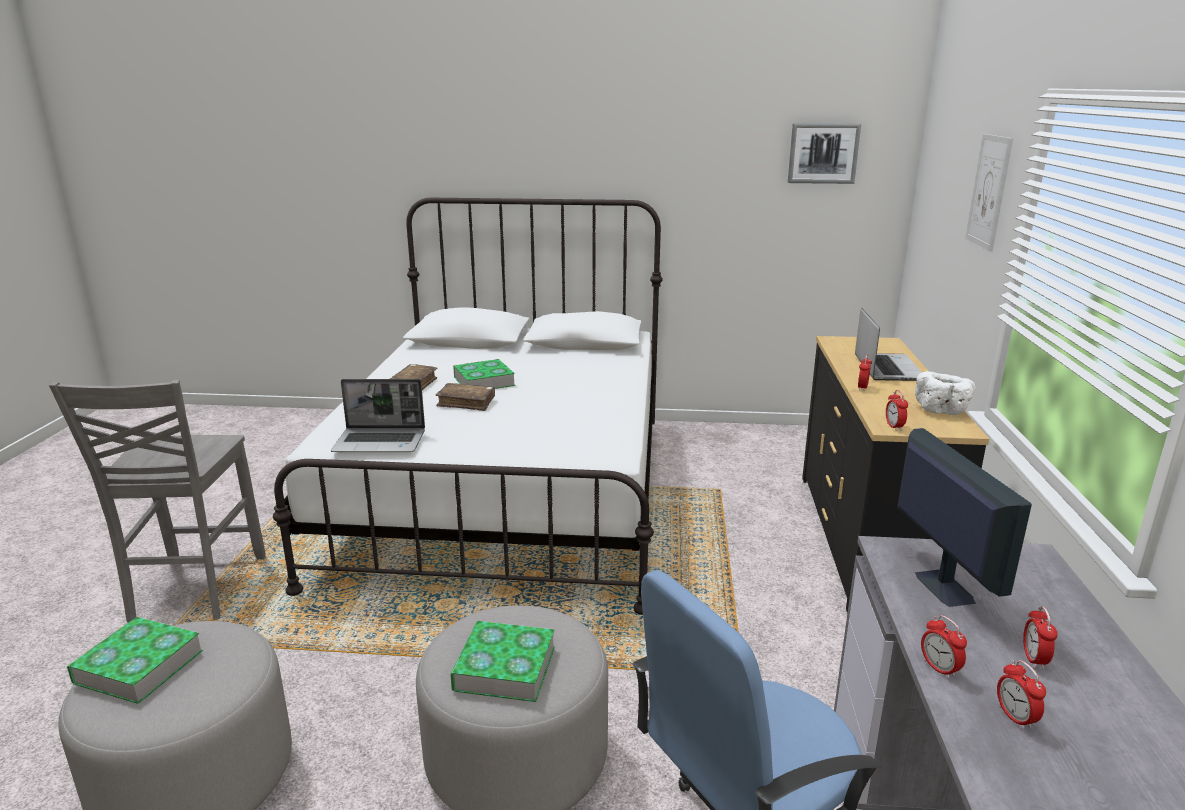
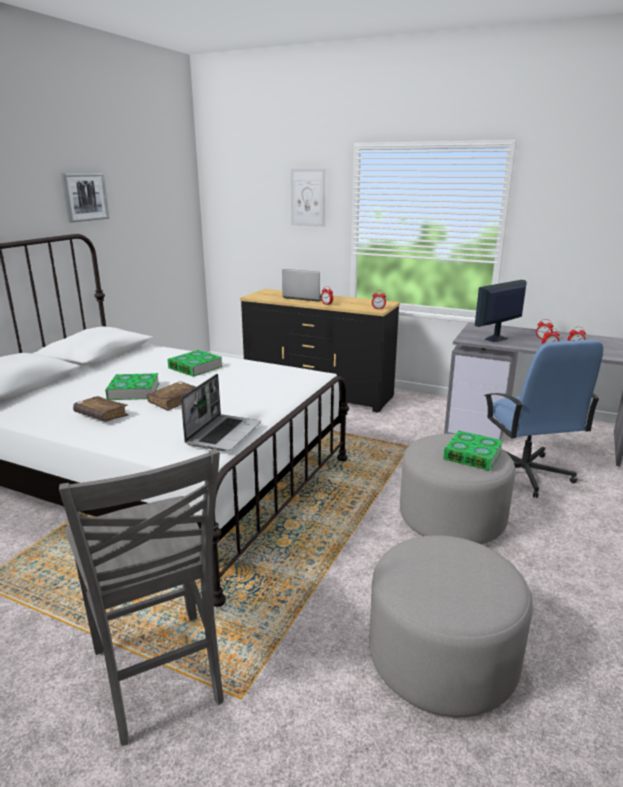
camera: 70 degrees left, 0 degrees up
grey chair [49,380,266,623] -> grey chair turned 45 degrees clockwise [59,449,224,746]
book [67,617,203,704] -> book moved to [167,350,223,377]
picture [788,123,861,184] -> picture moved to [61,173,109,222]
monitor [897,428,1032,607] -> monitor turned 45 degrees counterclockwise [475,280,527,342]
white bowl [915,371,975,415] -> none

